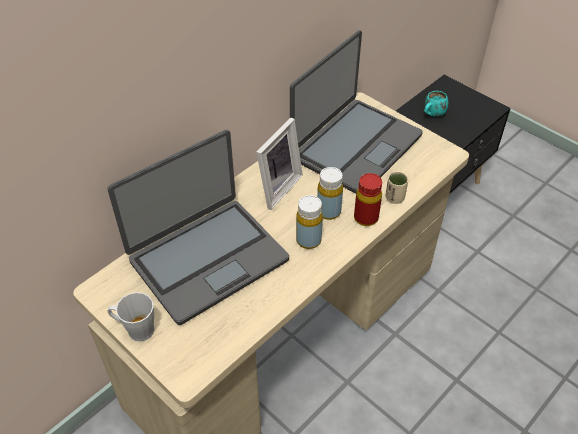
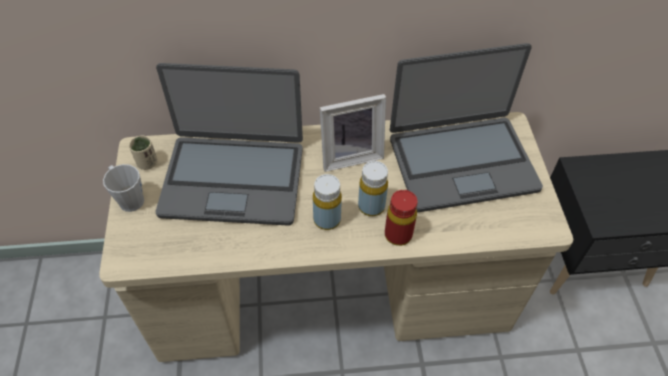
camera: 40 degrees right, 5 degrees up
beige cup [386,171,409,204] -> beige cup moved to [129,135,158,170]
turquoise mug [424,91,448,117] -> none

